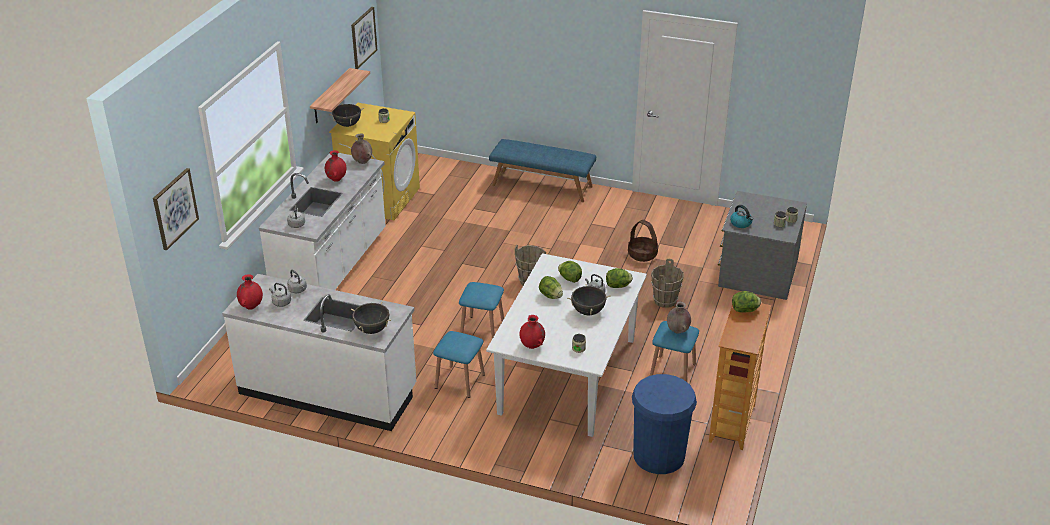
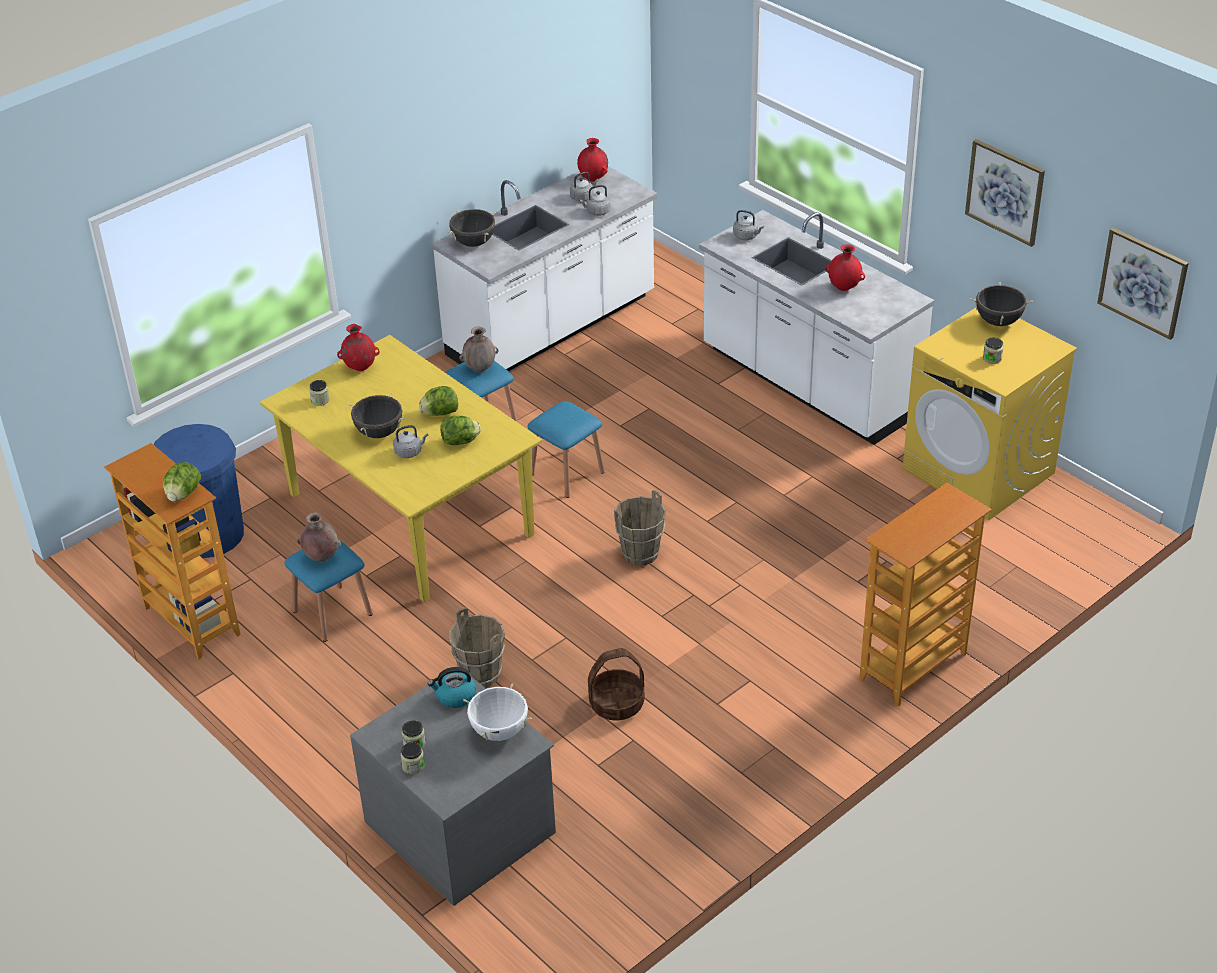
camera: 120 degrees right, 5 degrees up
picture [153,168,199,250] -> picture moved to [965,139,1045,247]
shelf [310,68,370,123] -> none
brown vase [351,133,372,164] -> brown vase moved to [459,327,498,372]
white dining table [486,253,647,437] -> yellow dining table [260,335,542,602]
blue bench [489,139,596,202] -> bookcase [859,483,992,707]
lettuce [606,268,633,288] -> none
none -> white cooking pot [463,683,532,741]

